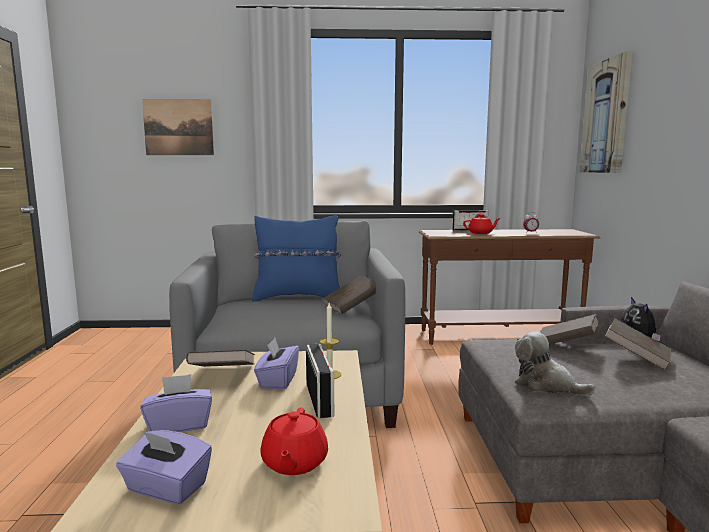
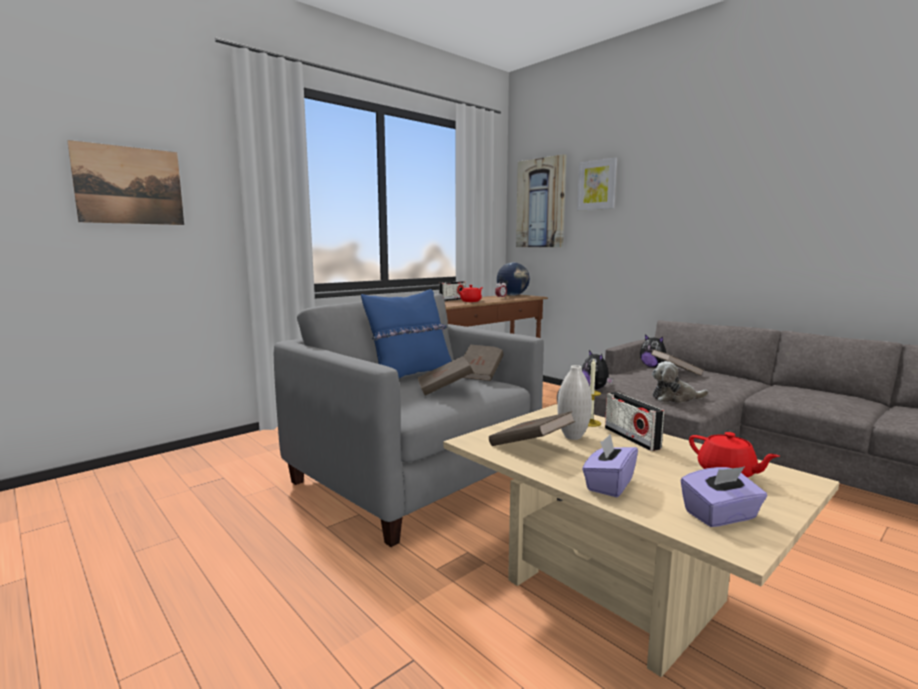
camera: 40 degrees left, 0 degrees up
purple tissue box [254,338,299,389] -> white vase [557,365,592,440]
radio [306,344,334,418] -> radio turned 150 degrees counterclockwise [605,392,664,451]
brown book [540,314,599,345] -> brown book moved to [418,356,473,396]
none -> globe [497,262,530,295]
none -> picture [577,157,617,211]
none -> plush toy [582,350,613,389]

